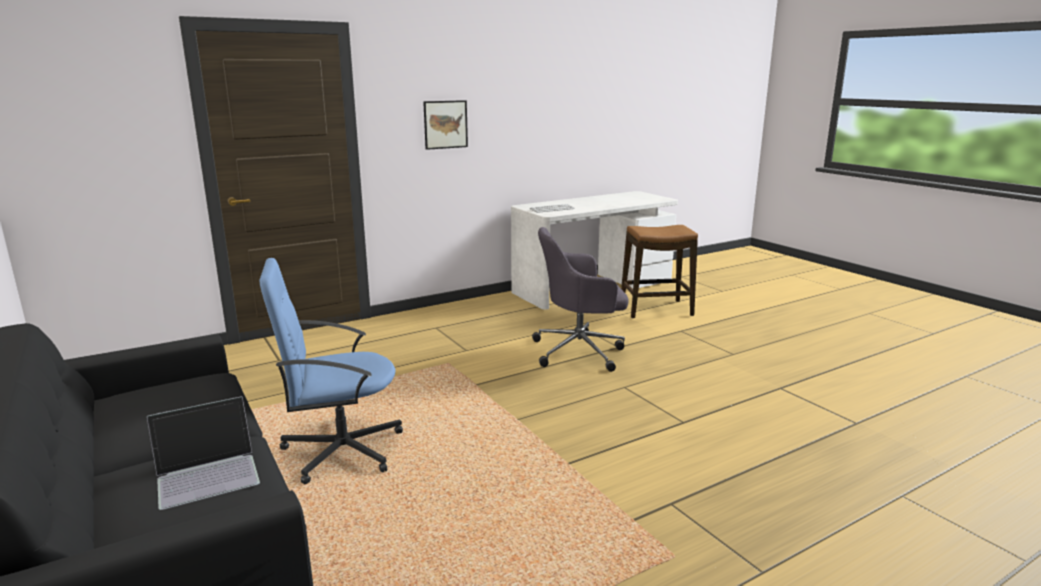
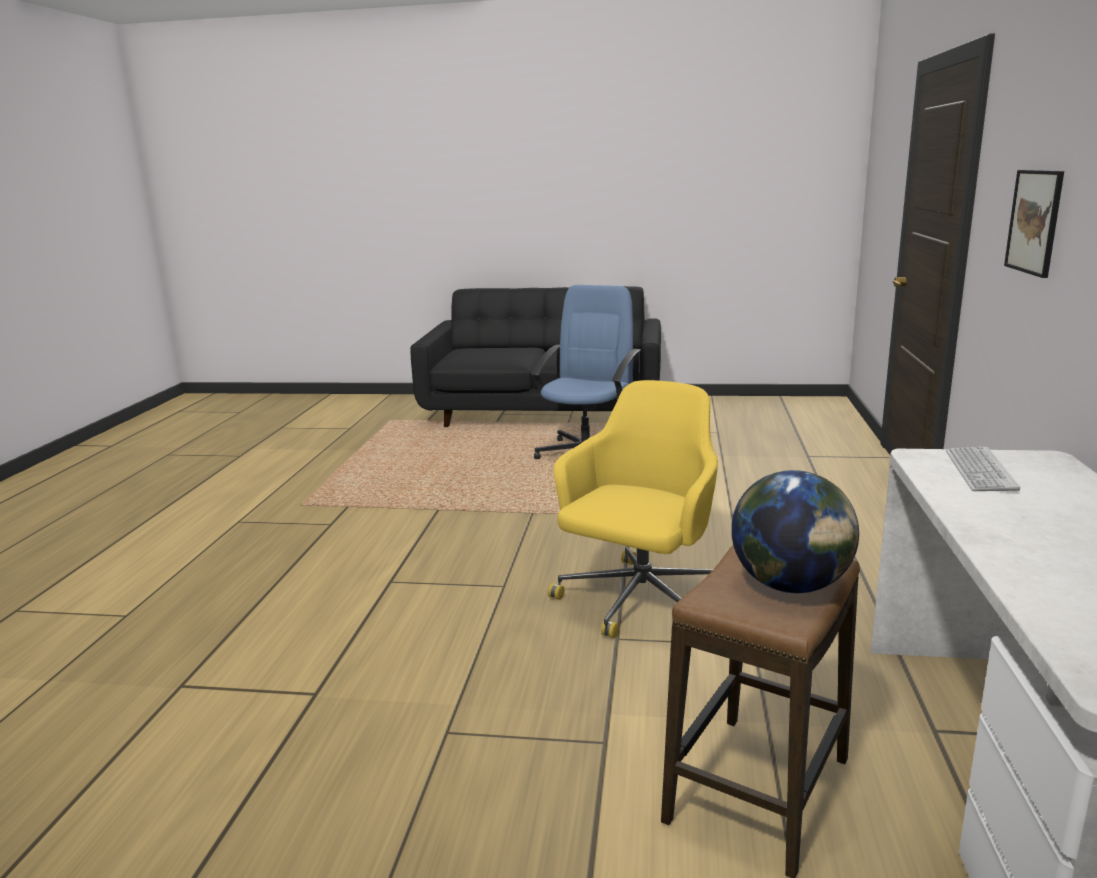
camera: 130 degrees right, 0 degrees up
laptop [147,396,260,510] -> none
grey office chair [532,227,629,372] -> yellow office chair [548,380,718,638]
none -> globe [731,470,859,593]

